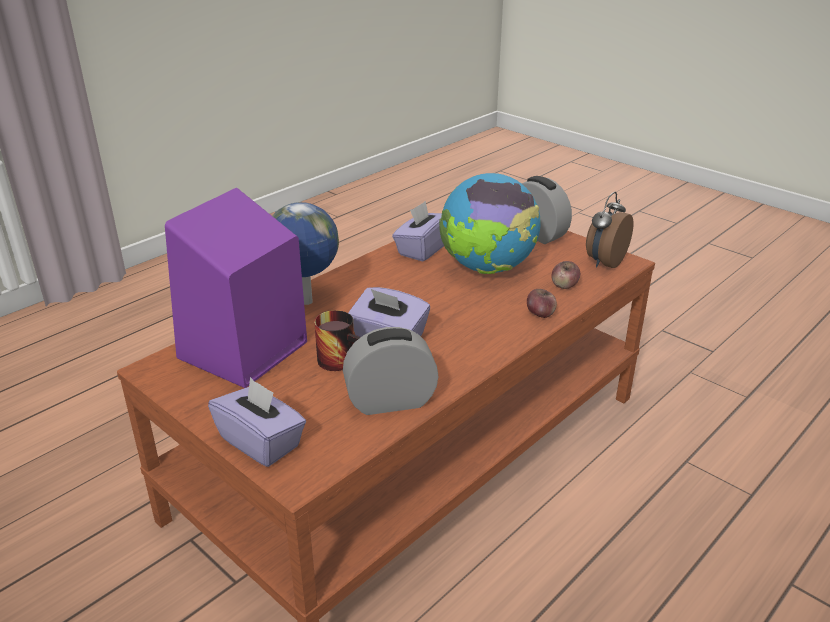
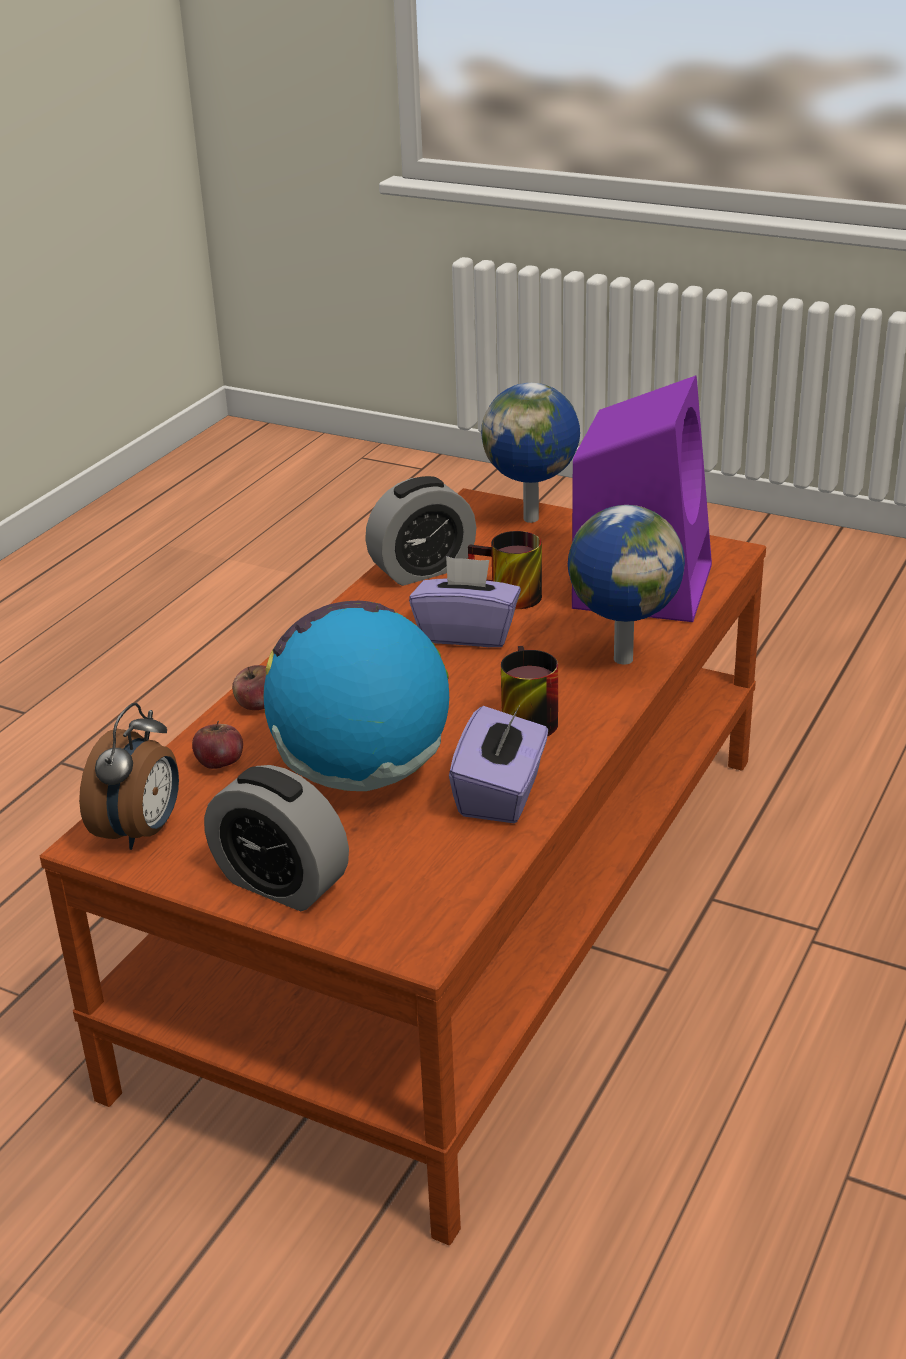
camera: 165 degrees right, 0 degrees up
purple tissue box [208,377,306,467] -> globe [481,383,580,523]
none -> mug [501,646,558,737]

